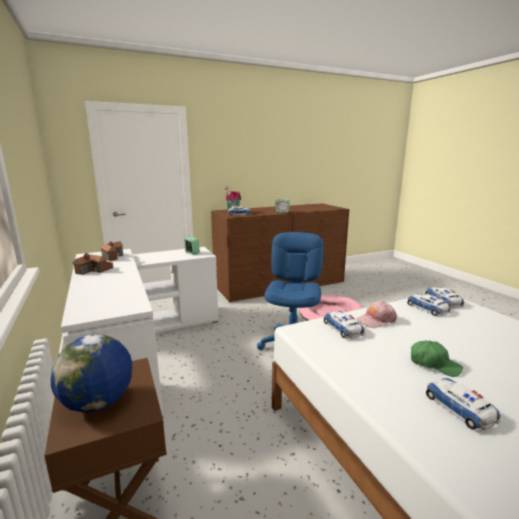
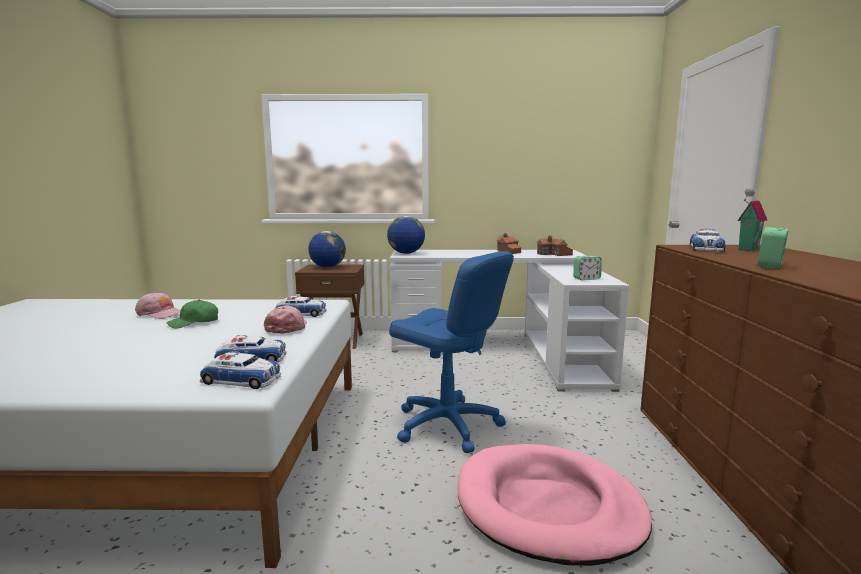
camera: 115 degrees right, 5 degrees down
toy car [426,378,500,433] -> pink cap [135,292,181,319]
none -> globe [387,216,425,254]

